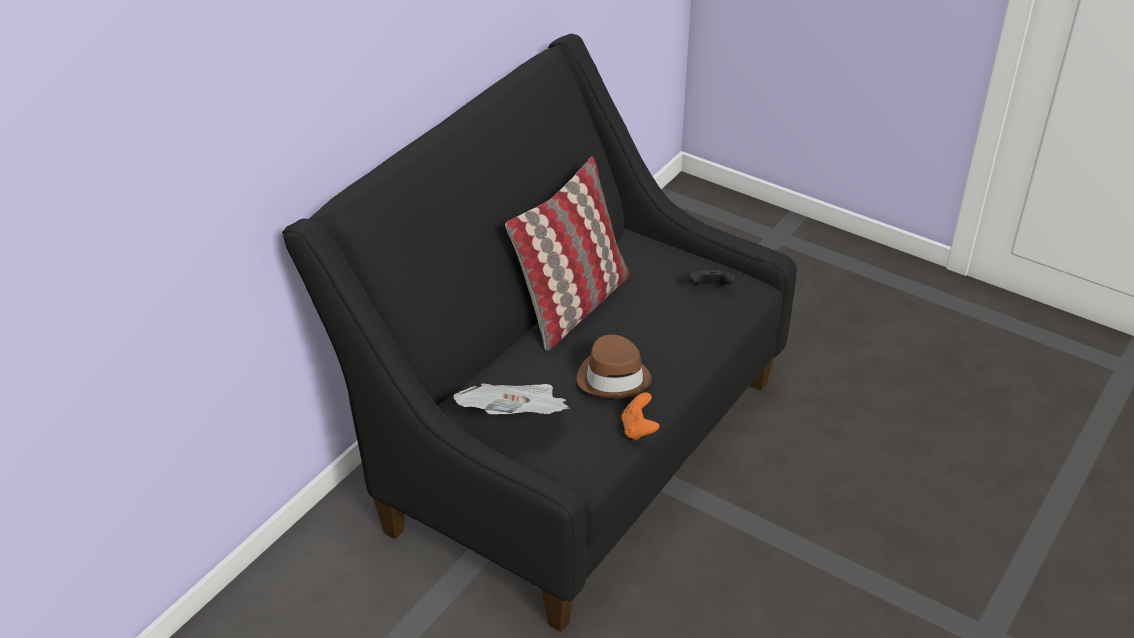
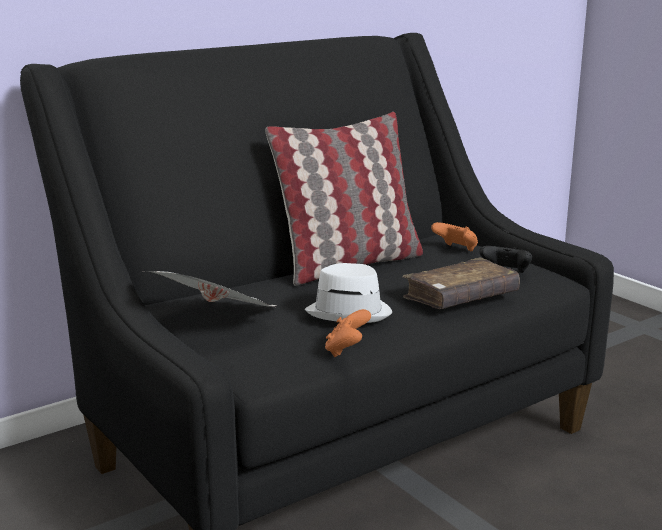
camera: 20 degrees right, 20 degrees down
brown hat [577,335,652,399] -> white hat [305,263,392,323]
none -> brown book [402,257,520,309]
none -> orange game controller [431,222,478,251]

